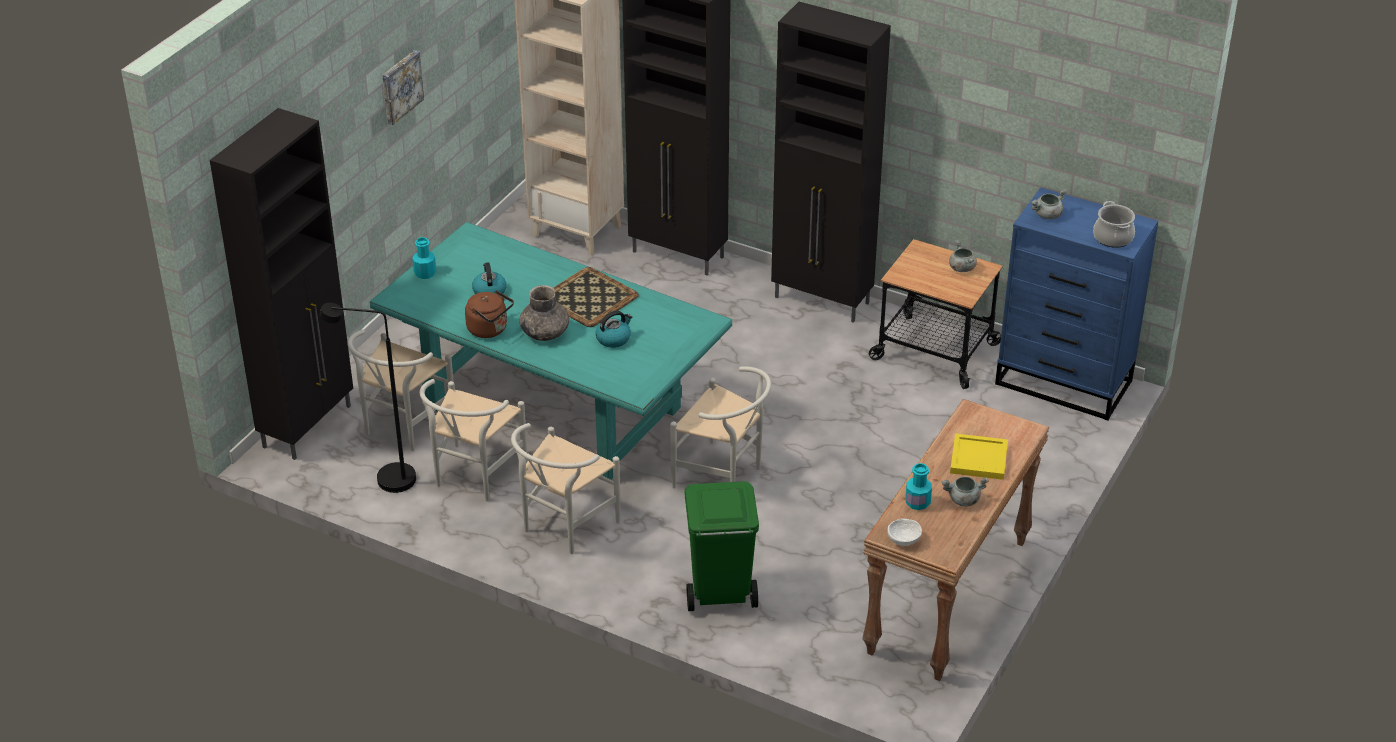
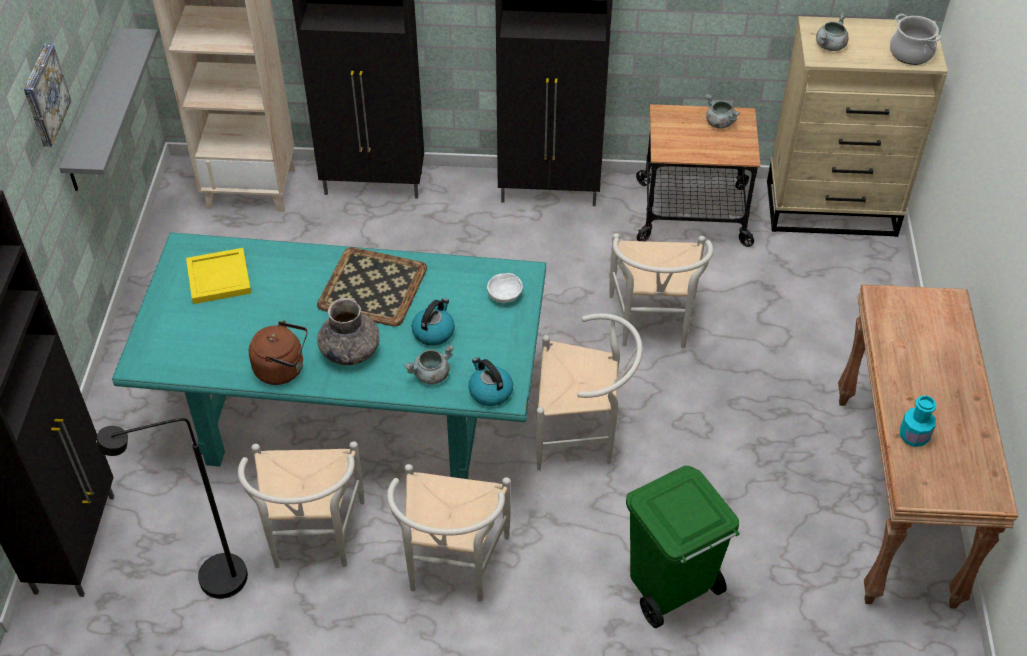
camera: 25 degrees left, 10 degrees up
white chair [347,329,454,451] -> white chair moved to [609,233,714,348]
turquoise bottle [412,237,436,279] -> none
kettle [472,262,506,294] -> kettle moved to [469,357,513,406]
white bowl [887,519,922,546] -> white bowl moved to [487,273,523,303]
grey cooking pot [941,476,989,507] -> grey cooking pot moved to [404,344,454,385]
yellow tray [950,433,1008,480] -> yellow tray moved to [186,248,251,304]
blue dresser [995,187,1158,421] -> beige dresser [767,16,948,237]
none -> grey shelf [59,28,159,191]

